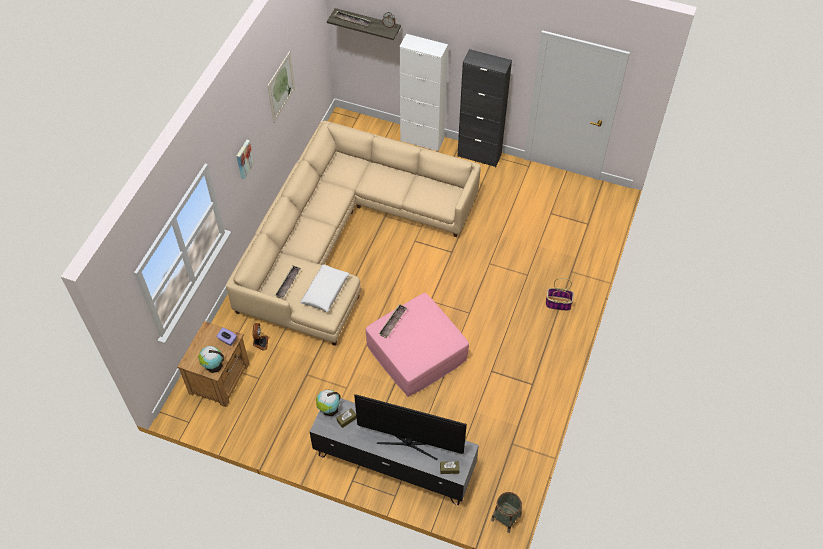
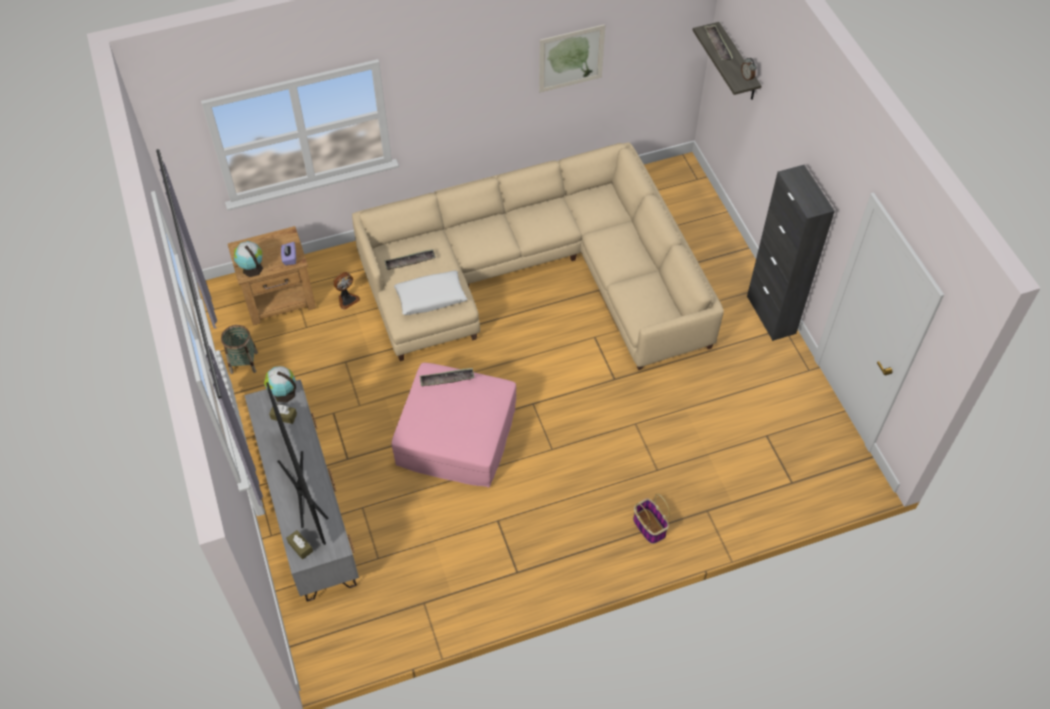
camera: 50 degrees right, 0 degrees up
picture [237,140,254,180] -> none
white cabinet [399,34,448,152] -> none
basket [491,492,522,533] -> basket moved to [221,325,258,374]

